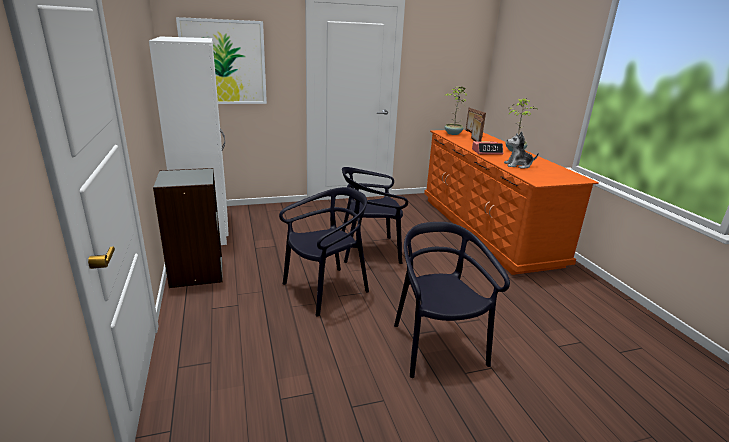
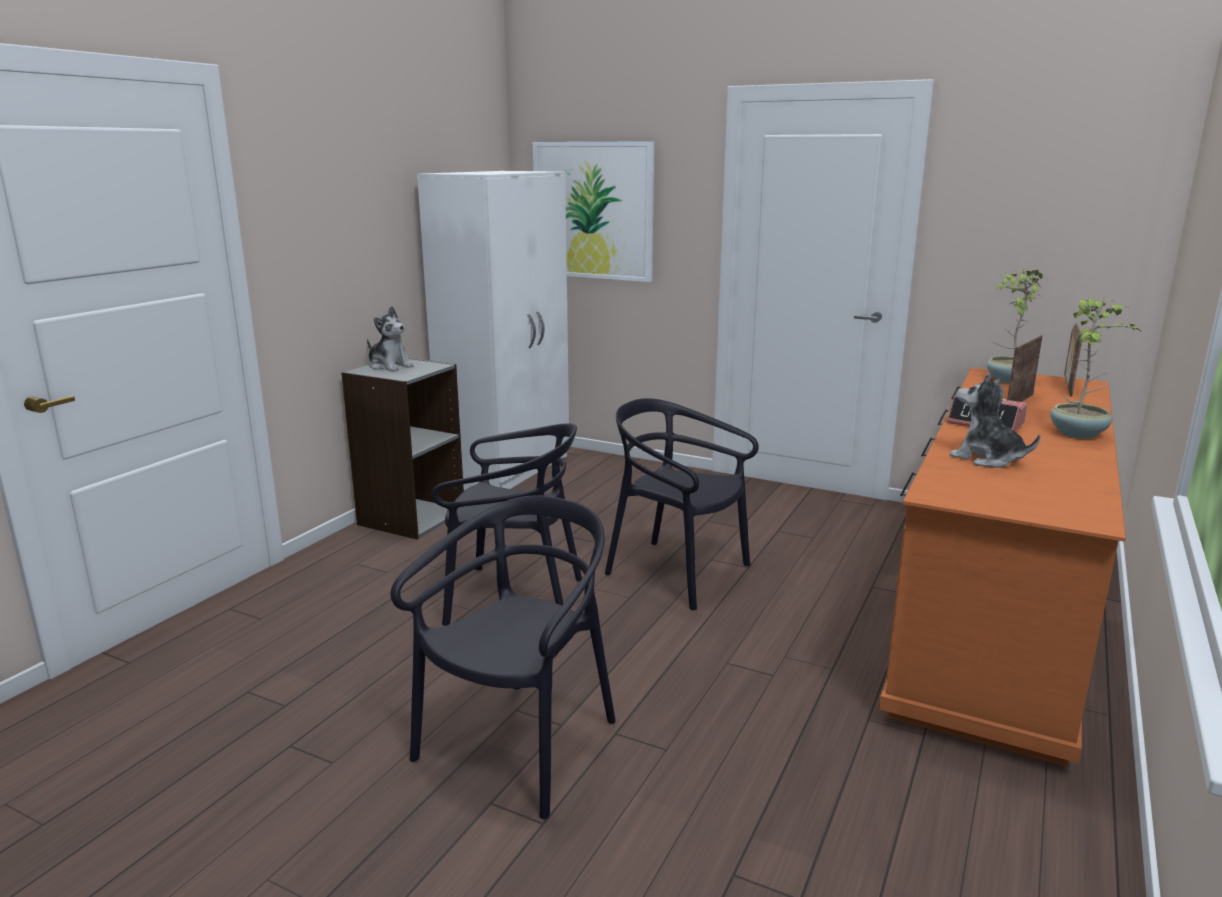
camera: 45 degrees right, 5 degrees down
none -> plush toy [367,306,414,371]

